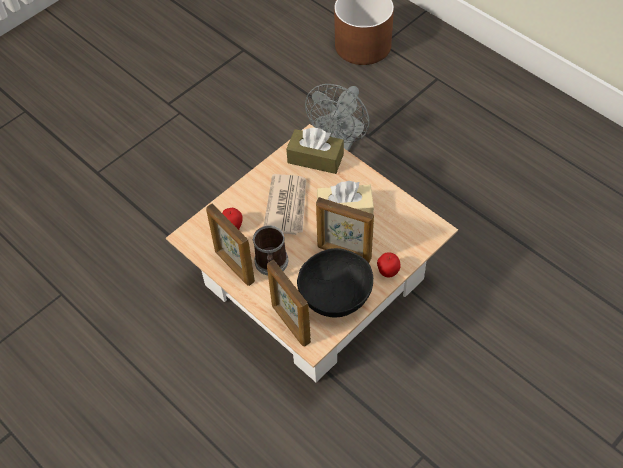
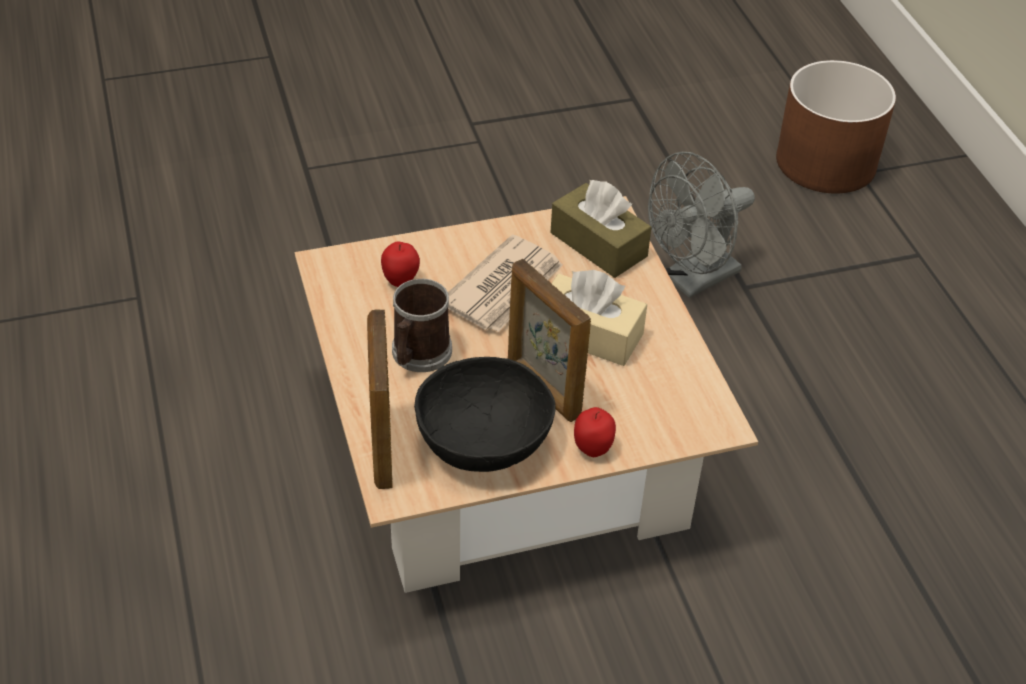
camera: 25 degrees right, 10 degrees down
picture frame [206,204,255,286] -> none

